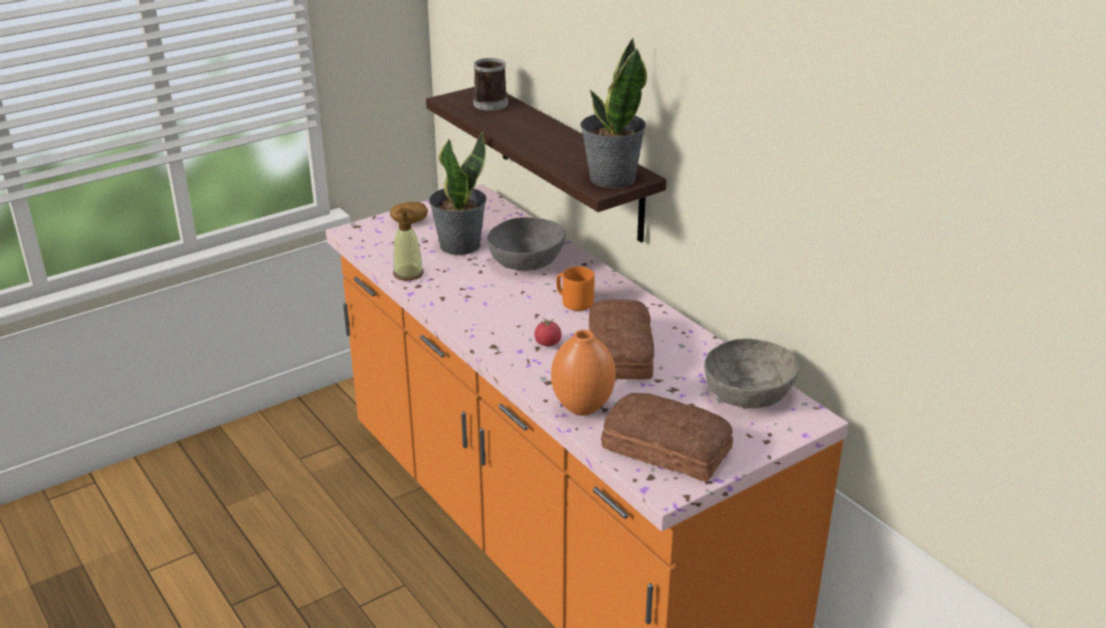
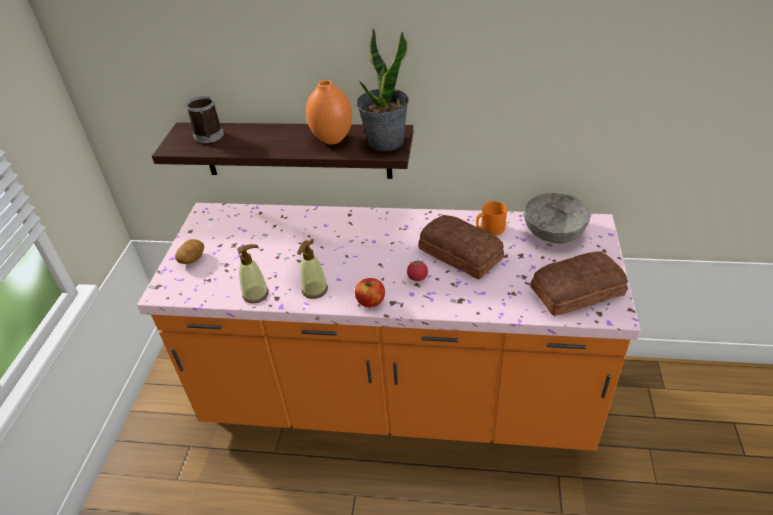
camera: 45 degrees left, 10 degrees up
potted plant [429,132,487,255] -> none
grey bowl [487,217,566,271] -> none
orange vase [551,330,616,416] -> orange vase moved to [306,80,352,144]
orange mug [556,267,595,311] -> orange mug moved to [476,201,507,236]
none -> soap dispenser [297,240,328,299]
none -> apple [355,278,385,307]

